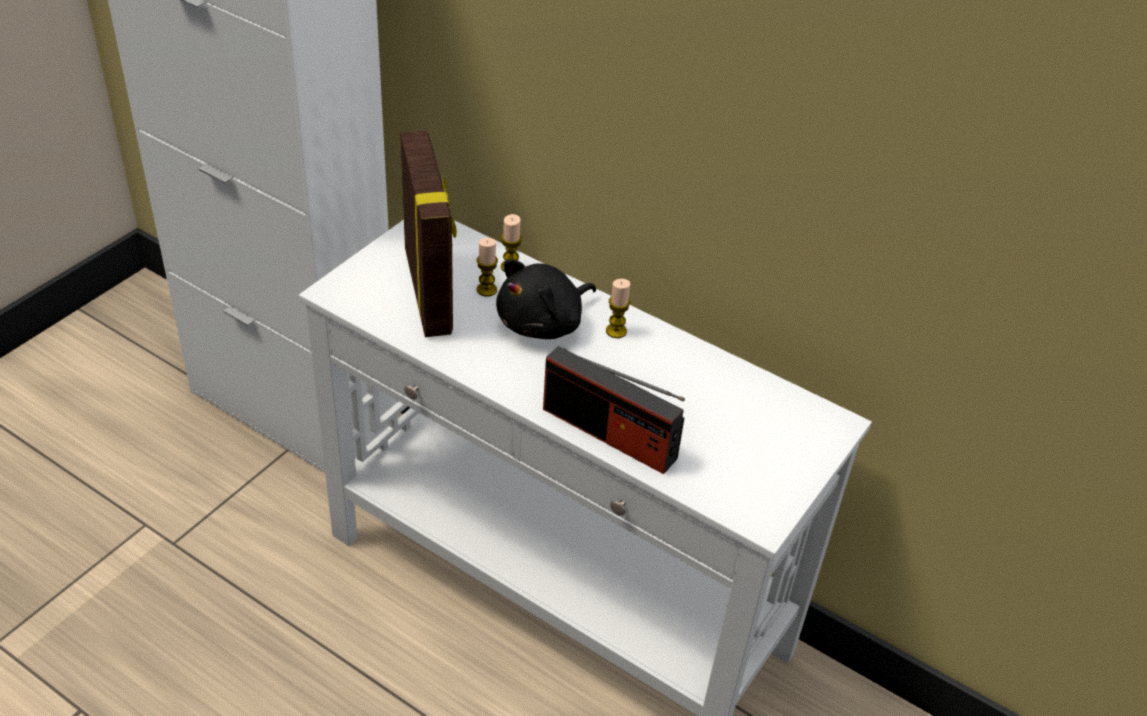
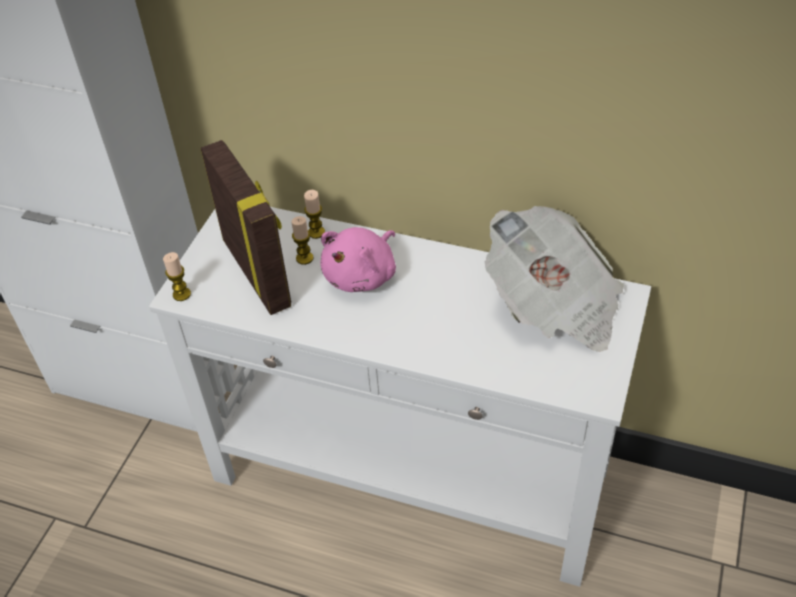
camera: 10 degrees left, 5 degrees up
black plush toy [496,259,596,339] -> pink plush toy [320,227,396,292]
radio [543,346,685,474] -> none
candle [606,279,630,338] -> candle moved to [163,252,191,301]
none -> newspaper [485,206,624,352]

